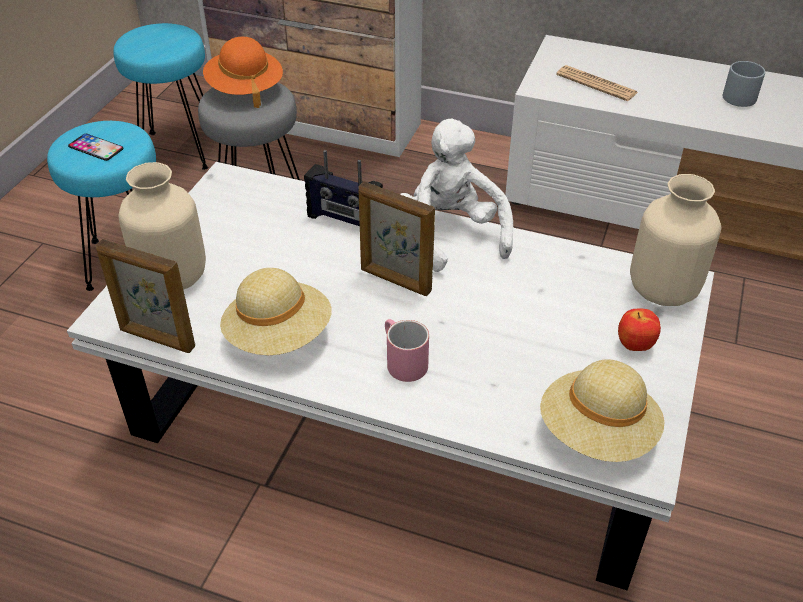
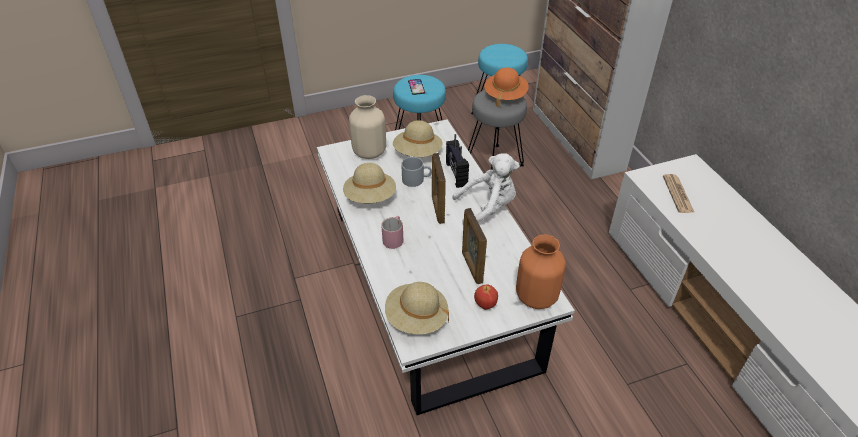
camera: 50 degrees right, 0 degrees up
picture frame [96,239,195,353] -> picture frame moved to [462,208,487,284]
white plush toy [400,119,513,272] -> white plush toy turned 45 degrees clockwise [452,153,519,225]
beige vase [630,174,721,306] -> orange vase [516,234,566,309]
grey mug [723,61,765,107] -> grey mug moved to [401,157,432,187]
none -> beige hat [393,120,443,157]

